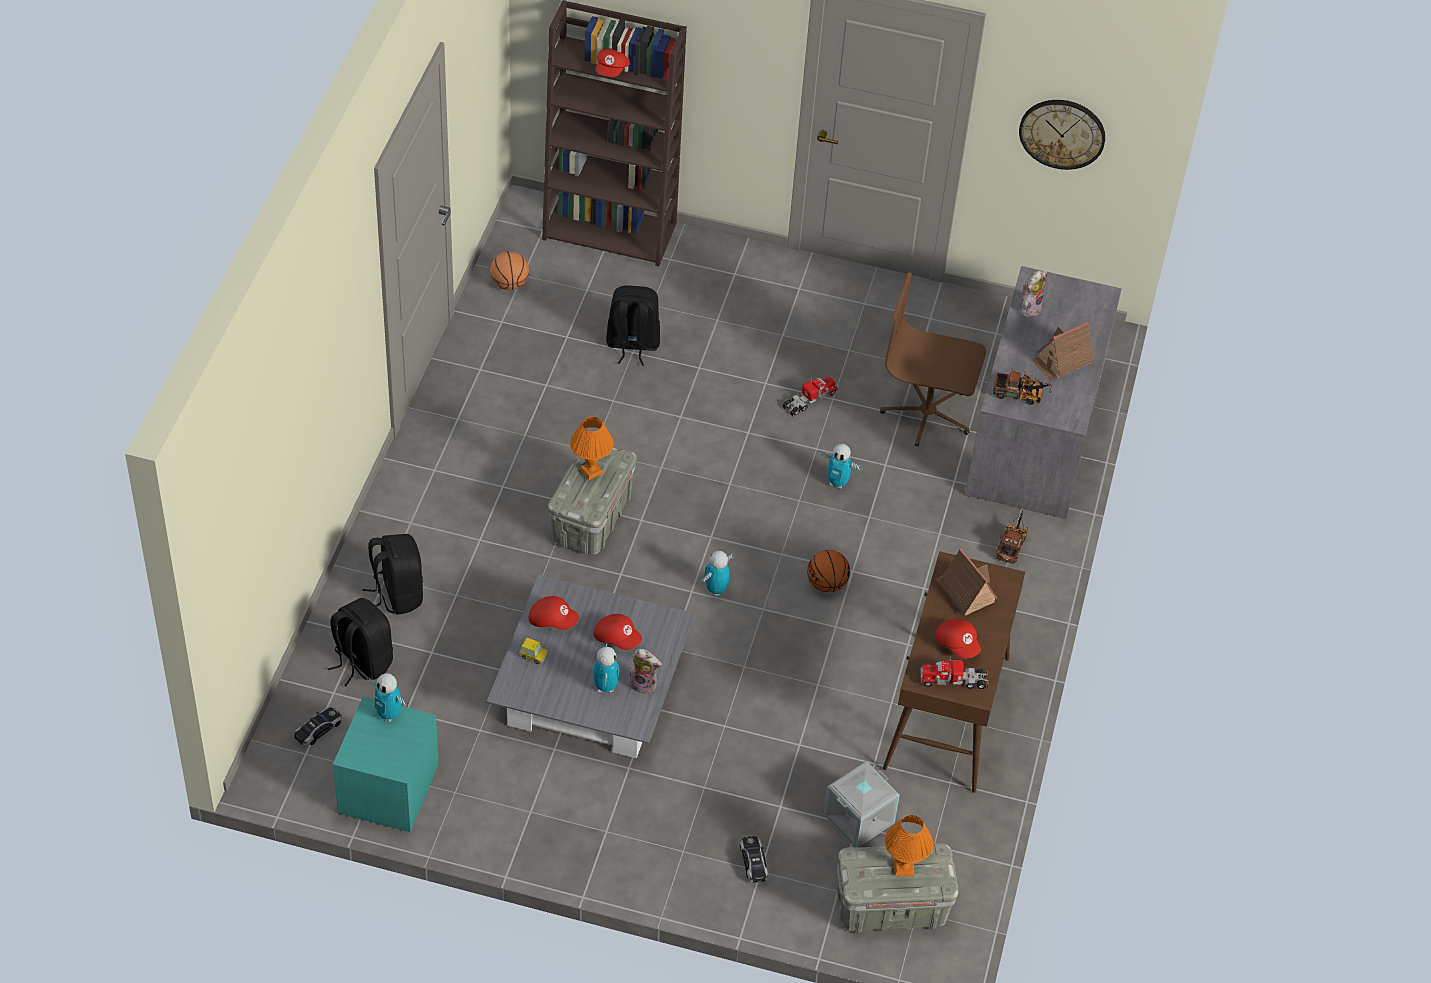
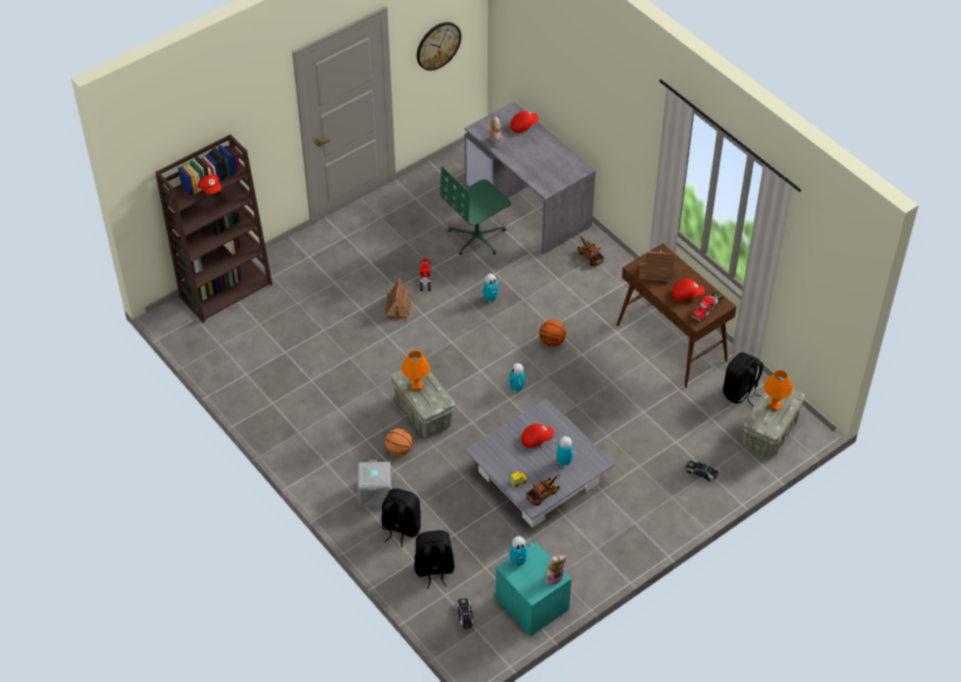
camera: 50 degrees left, 0 degrees up
basketball [490,251,529,290] -> basketball moved to [385,428,413,456]
red cap [529,596,579,630] -> red cap moved to [511,111,539,133]
black backpack [606,285,660,366] -> black backpack moved to [723,352,763,407]
plush toy [628,649,662,695] -> plush toy moved to [545,555,566,585]
grey storage box [823,761,900,848] -> grey storage box moved to [358,460,391,507]
brown office chair [880,272,986,447] -> green office chair [440,167,512,255]
toy truck [993,369,1052,405] -> toy truck moved to [526,474,560,506]
toy house [1031,322,1094,381] -> toy house moved to [385,278,412,321]

